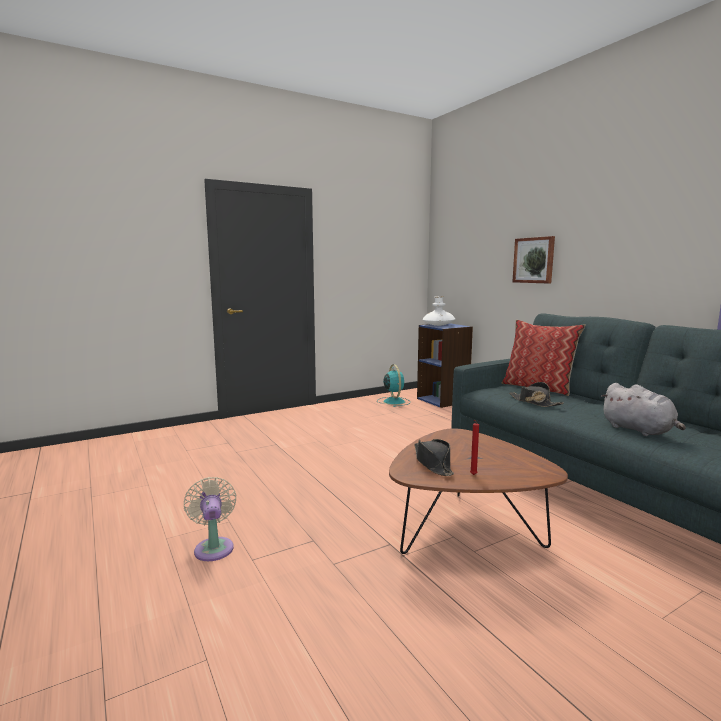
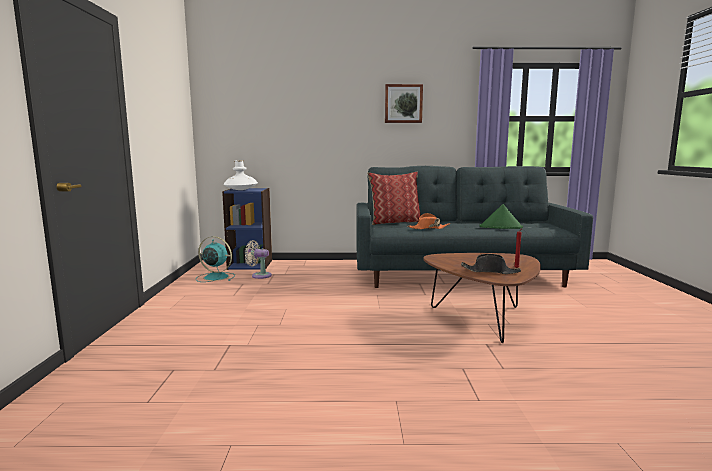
camera: 60 degrees left, 0 degrees up
beige fan [184,477,237,561] -> beige fan moved to [245,240,272,279]
black hat [509,382,564,407] -> orange hat [407,213,450,229]
picture [512,236,555,283] -> picture moved to [385,84,423,123]
grey plush toy [600,383,686,436] -> green hat [479,204,523,229]

